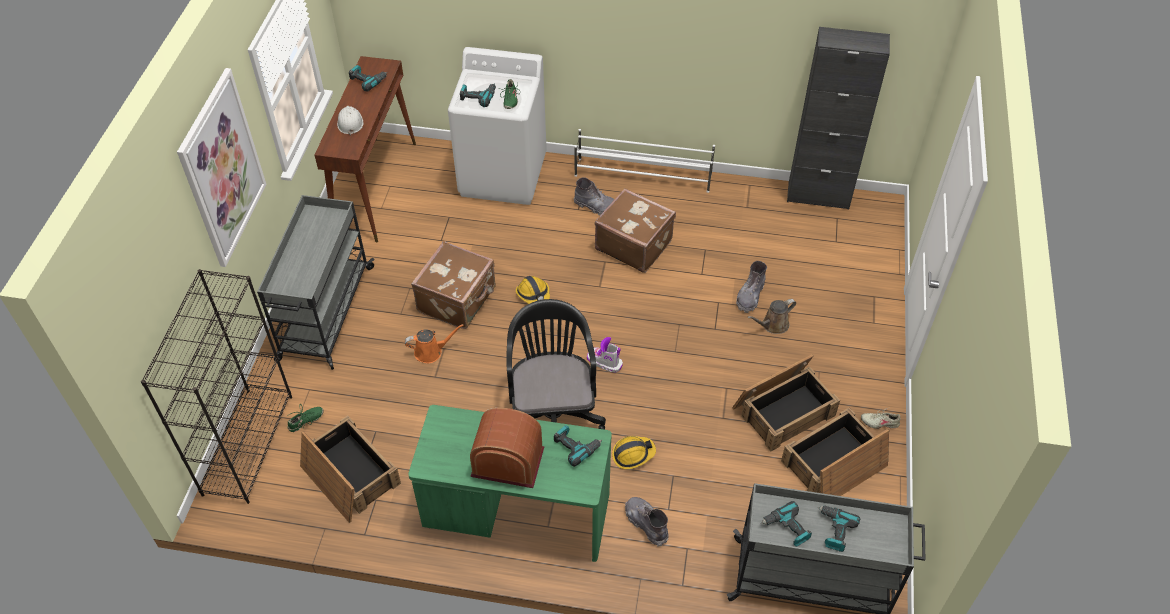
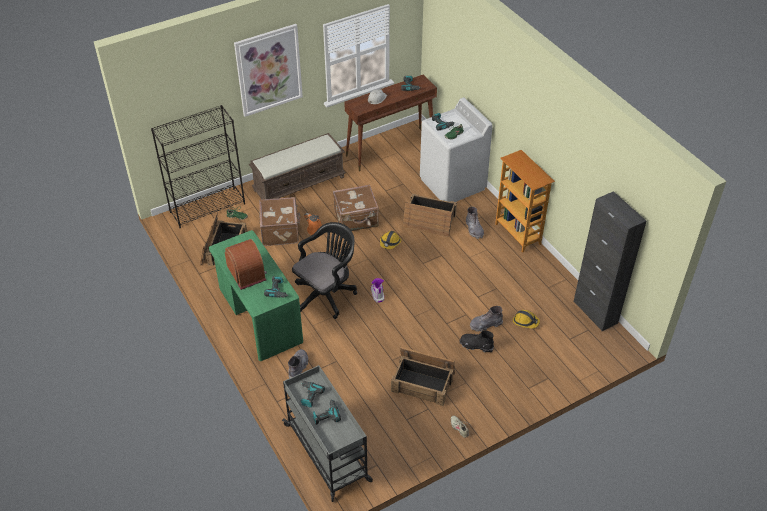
camera: 50 degrees right, 5 degrees down
grey cart [257,195,375,370] -> brown bench [249,133,346,199]
white shoe rack [574,129,715,193] -> bookcase [495,150,555,253]
brown suitcase [595,188,676,273] -> brown suitcase moved to [259,197,301,246]
hard hat [612,436,656,469] -> hard hat moved to [513,310,540,329]
brown watering can [748,299,796,334] -> black boot [459,330,494,353]
crate [781,408,889,496] -> crate moved to [403,193,457,237]

